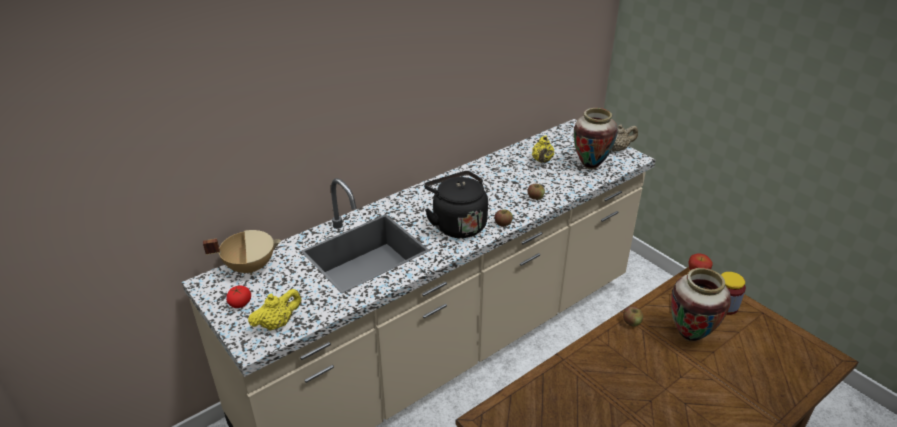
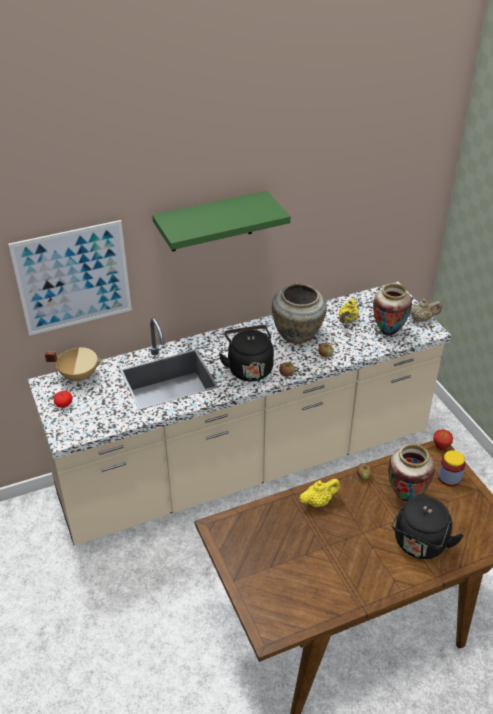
camera: 15 degrees right, 5 degrees up
yellow teapot [248,289,301,331] -> yellow teapot moved to [299,479,340,507]
none -> picture [8,220,132,336]
none -> green shelf [152,191,291,252]
none -> beige vase [272,283,327,344]
none -> black kettle [391,496,464,559]

